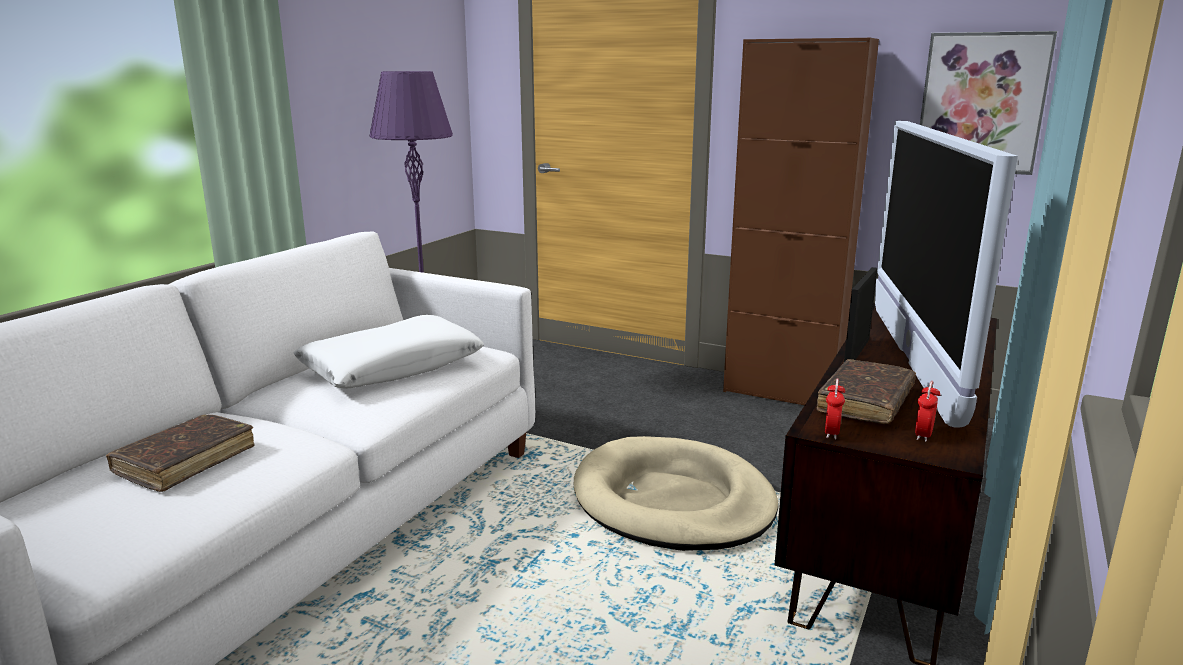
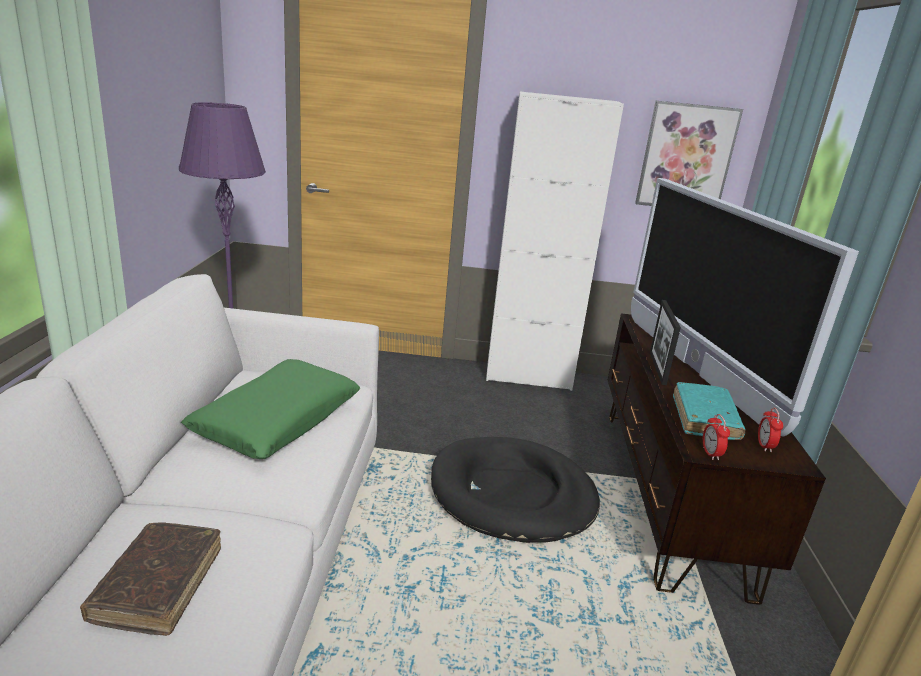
camera: 25 degrees left, 5 degrees up
white pillow [293,315,484,389] -> green pillow [181,359,360,459]
beige dog bed [574,436,778,551] -> black dog bed [431,437,600,543]
brown cabinet [723,38,879,405] -> white cabinet [486,91,624,391]
brown book [817,359,916,424] -> turquoise book [673,382,746,440]

